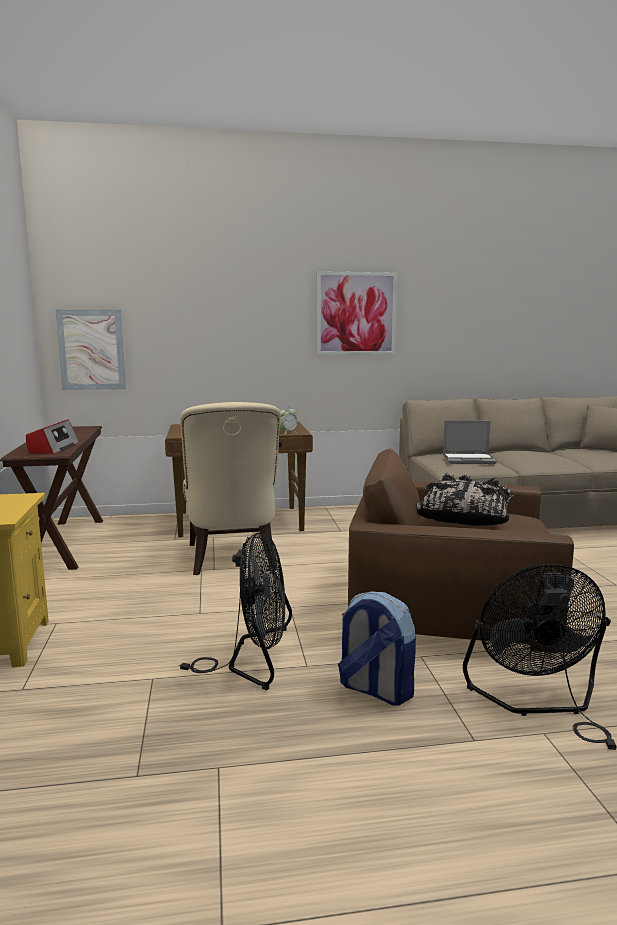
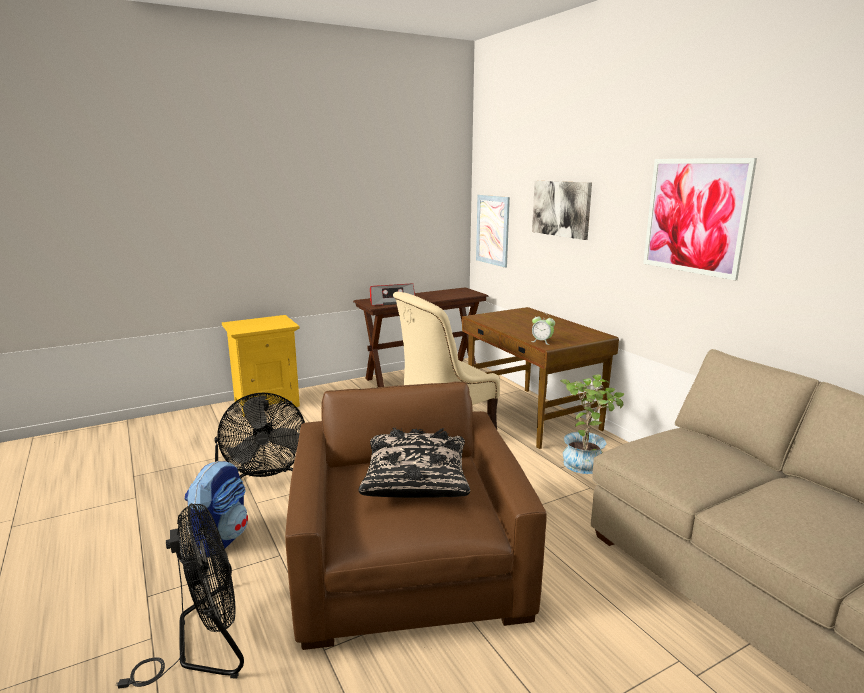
camera: 70 degrees right, 5 degrees up
laptop [443,421,497,464] -> none
none -> picture [532,181,592,240]
none -> potted plant [560,374,624,474]

